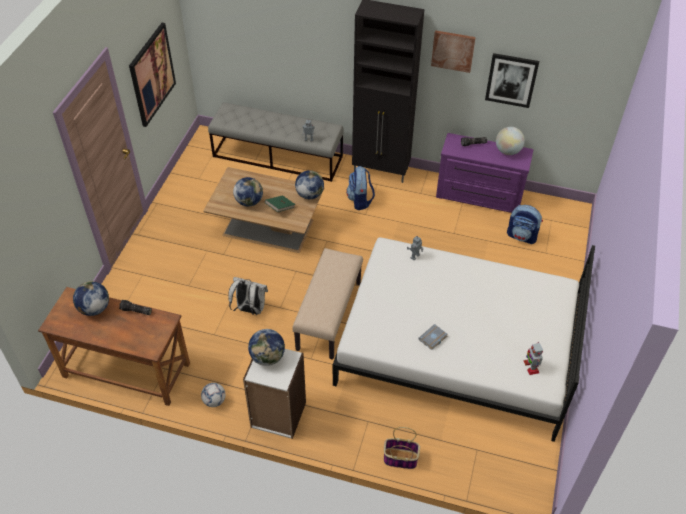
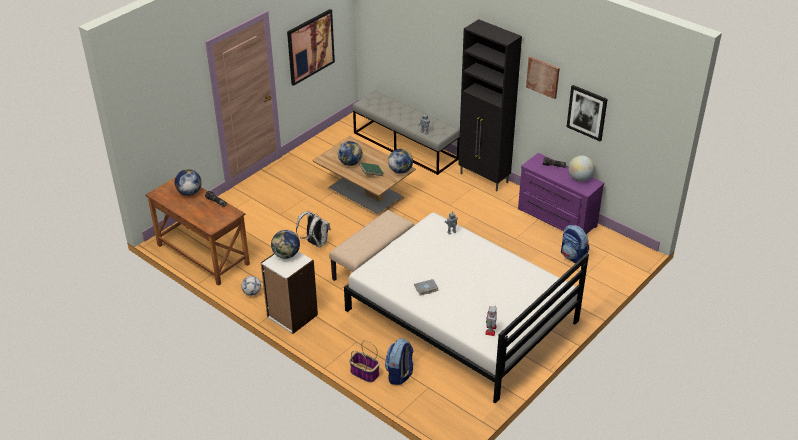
camera: 25 degrees right, 10 degrees down
backpack [346,166,375,210] -> backpack moved to [385,338,413,385]

